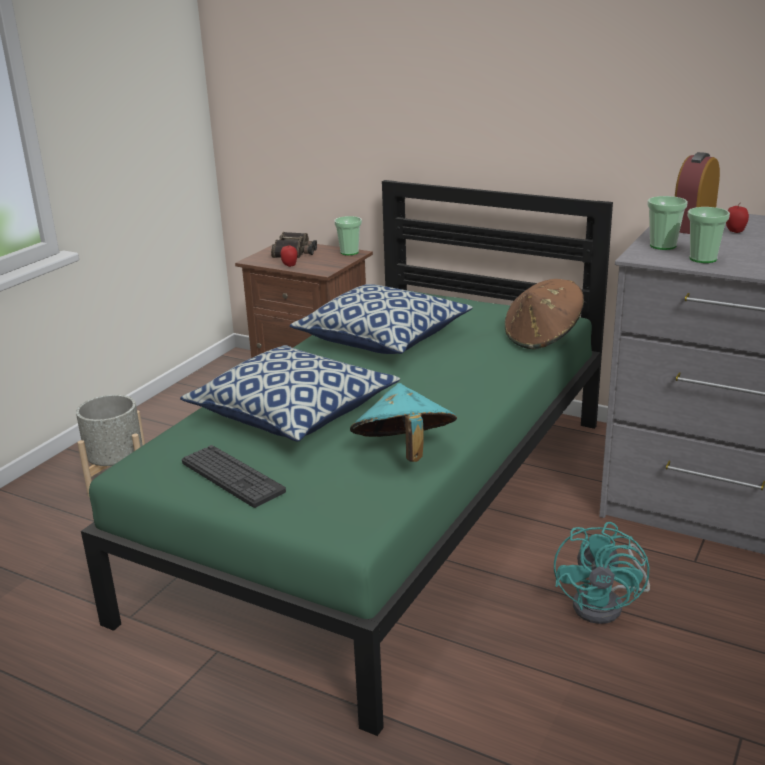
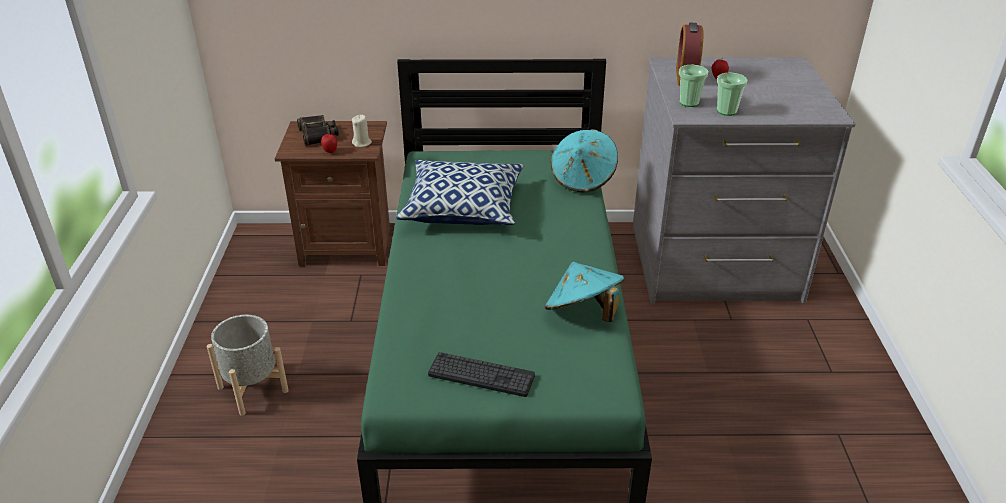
camera: 30 degrees left, 10 degrees up
pillow [180,345,400,442] -> none
cup [334,216,362,255] -> none
brown hat [505,279,584,349] -> turquoise hat [551,129,618,192]
turquoise fan [554,522,650,624] -> none
none -> beige candle [352,115,372,147]

